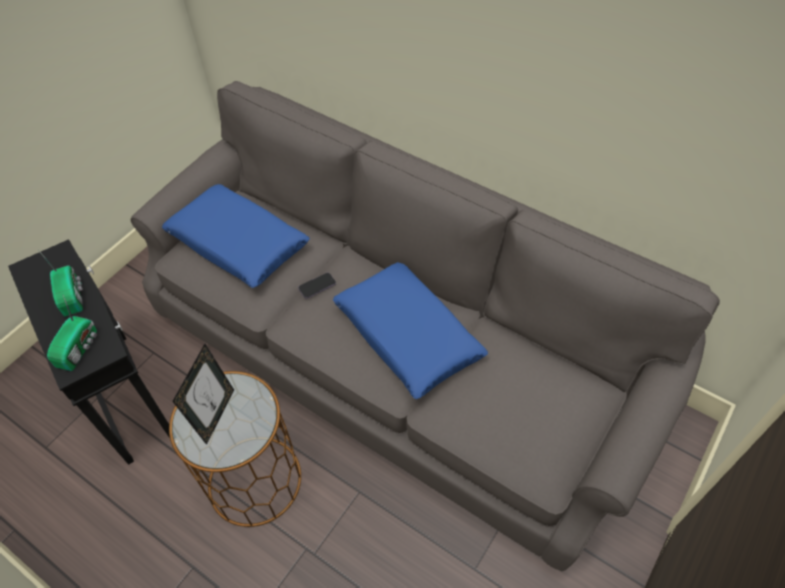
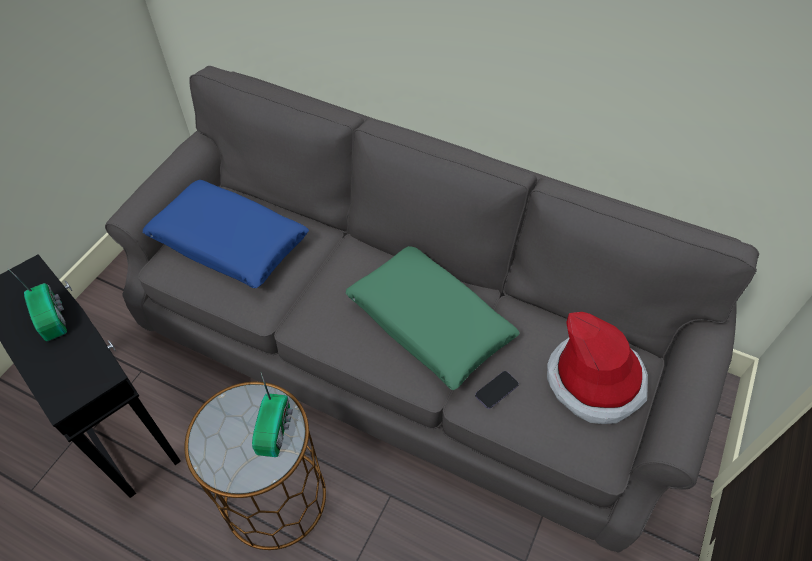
camera: 10 degrees left, 0 degrees up
radio [47,295,97,371] -> radio moved to [252,373,293,457]
picture frame [172,344,234,445] -> none
phone [298,273,336,299] -> phone moved to [475,371,519,409]
blue pillow [333,262,488,399] -> green pillow [345,246,520,390]
none -> hat [547,312,648,424]

